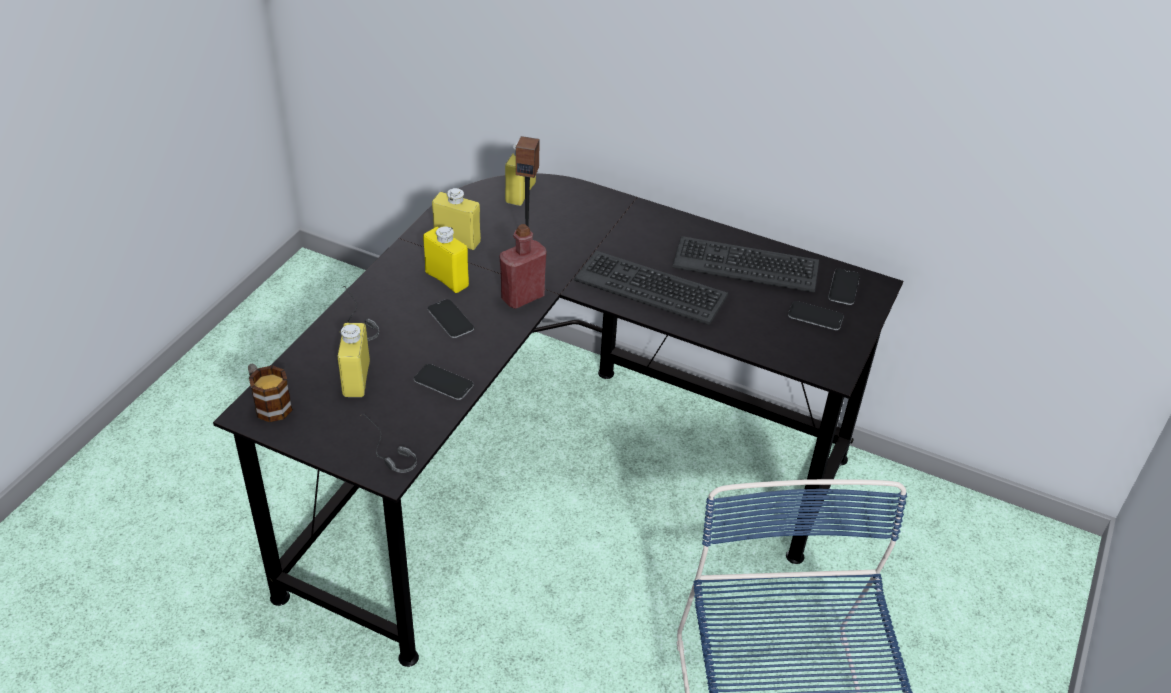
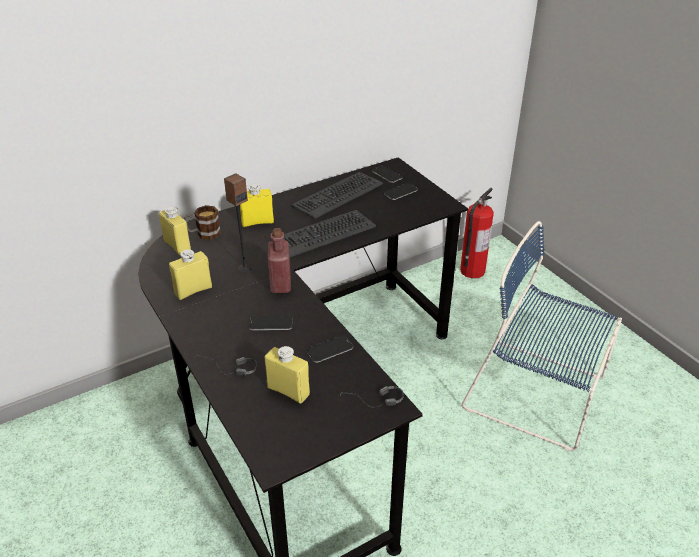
camera: 55 degrees left, 5 degrees down
mug [248,364,293,422] -> mug moved to [184,205,221,240]
yellow bottle [423,226,469,293] -> yellow bottle moved to [240,184,274,227]
none -> fire extinguisher [460,188,494,278]

